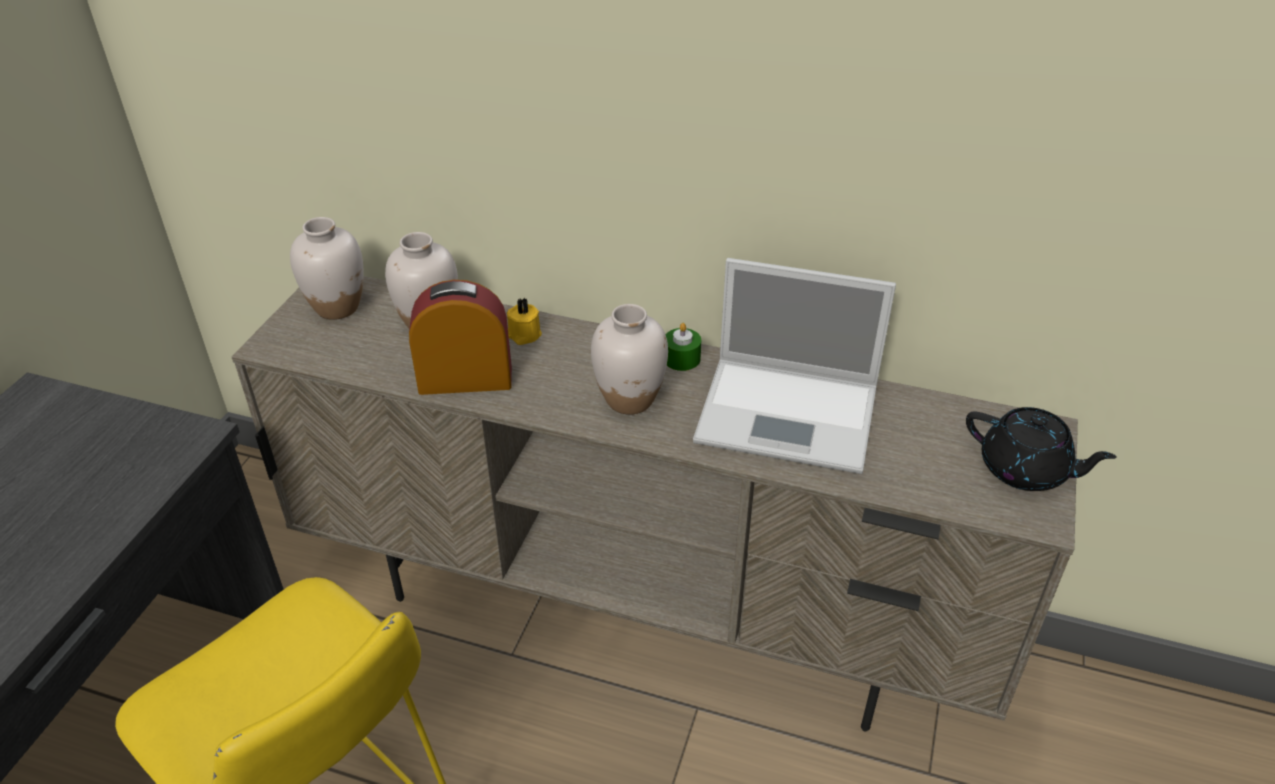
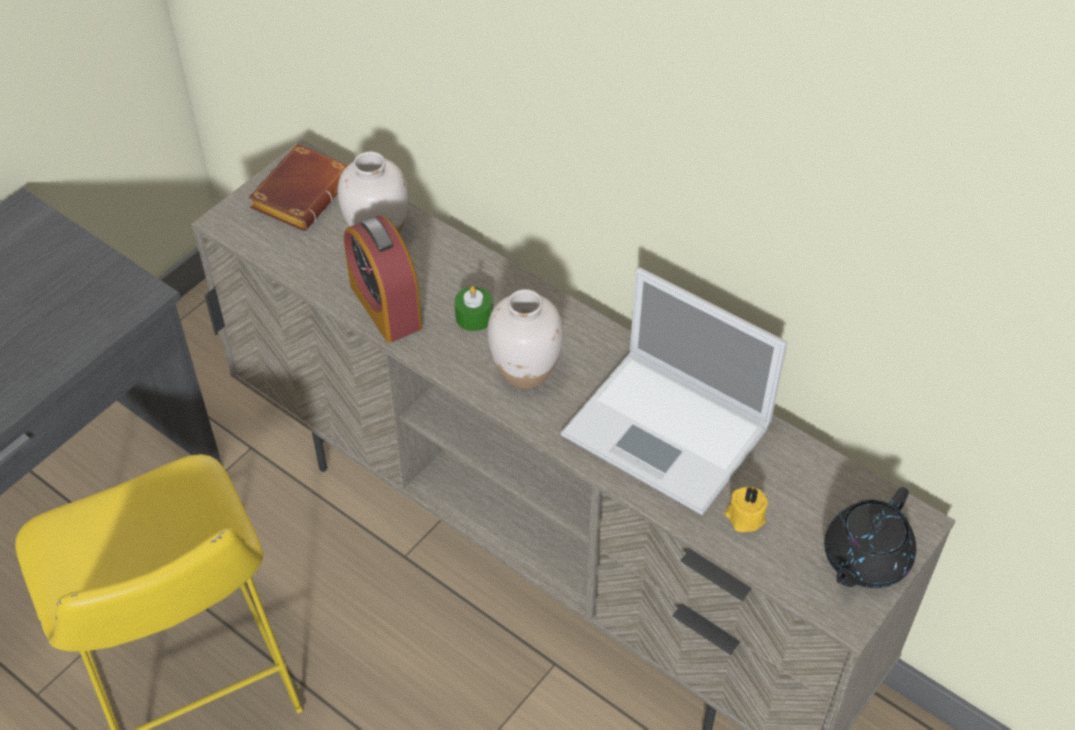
camera: 20 degrees right, 10 degrees up
white vase [290,217,363,320] -> brown book [248,144,348,231]
alarm clock [409,280,512,395] -> alarm clock turned 135 degrees counterclockwise [344,215,422,343]
yellow candle [507,298,542,345] -> yellow candle moved to [725,486,768,532]
green candle [665,323,701,371] -> green candle moved to [455,286,493,331]
black teapot [966,407,1117,491] -> black teapot turned 75 degrees clockwise [824,487,916,588]

